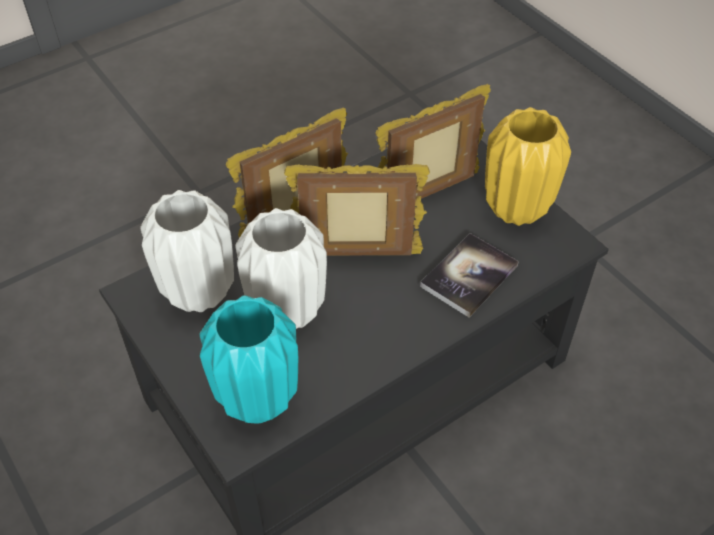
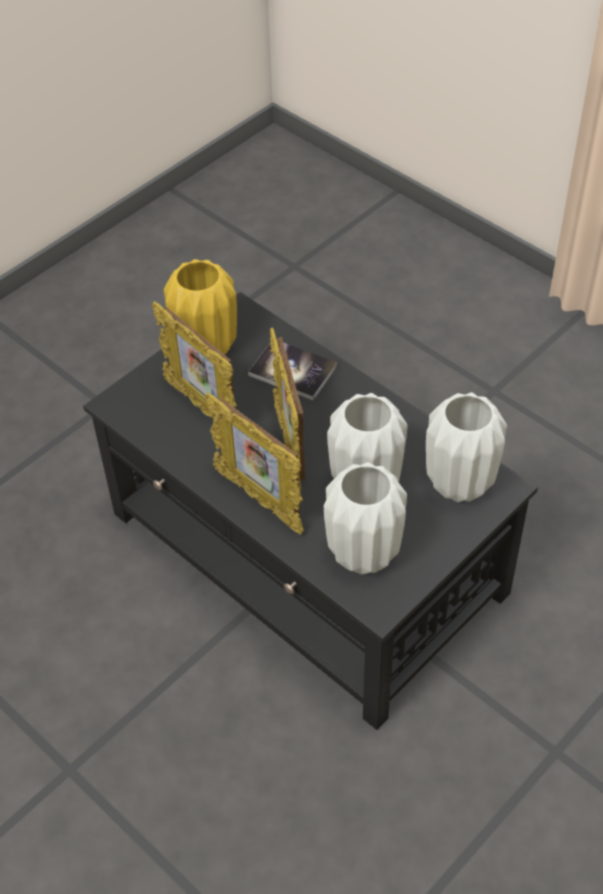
camera: 100 degrees left, 0 degrees up
turquoise vase [199,295,298,424] -> white vase [426,392,507,502]

